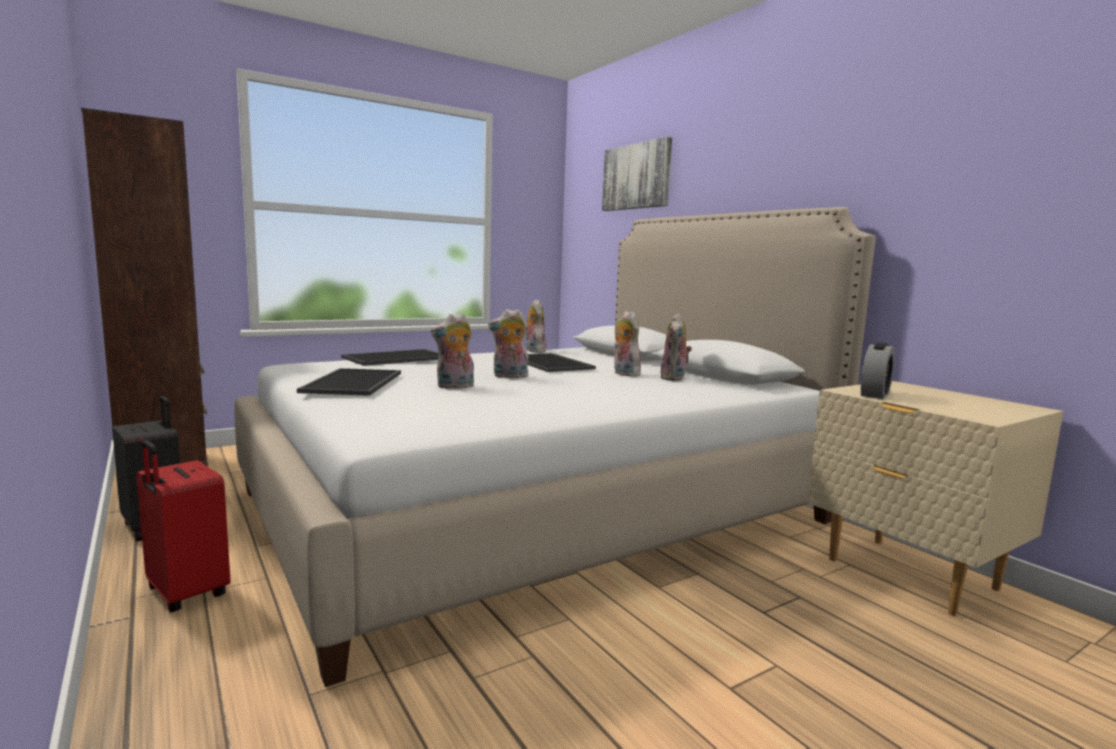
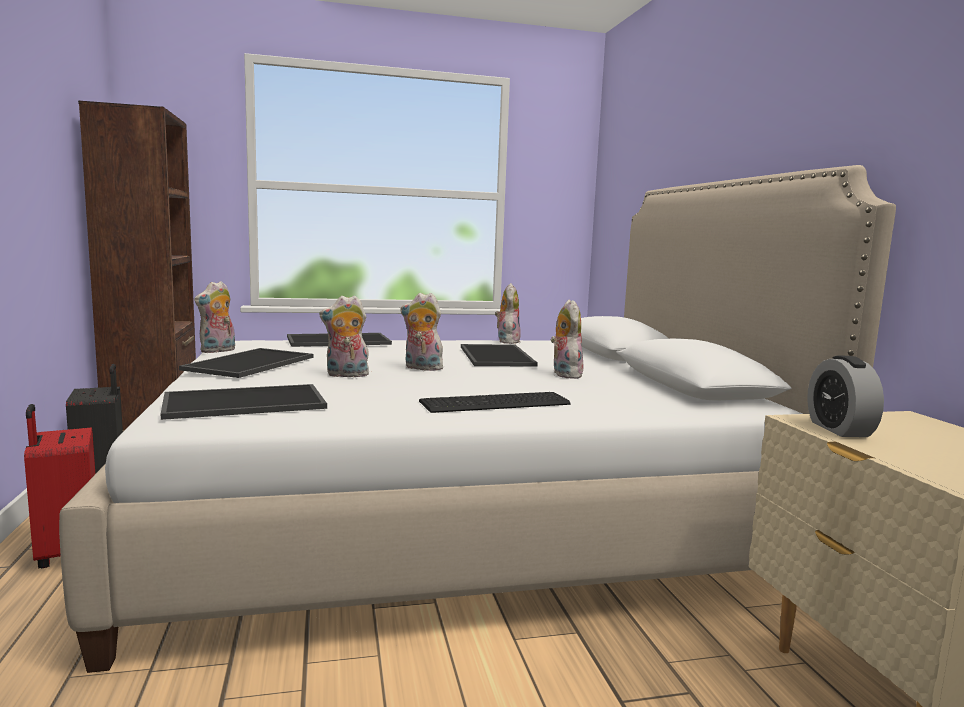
camera: 20 degrees right, 0 degrees up
picture [602,137,672,211] -> none
plush toy [660,313,692,381] -> plush toy moved to [194,281,235,353]
alarm clock [861,342,894,399] -> alarm clock turned 120 degrees clockwise [807,356,884,437]
none -> tray [161,384,327,420]
none -> keyboard [419,392,571,413]

